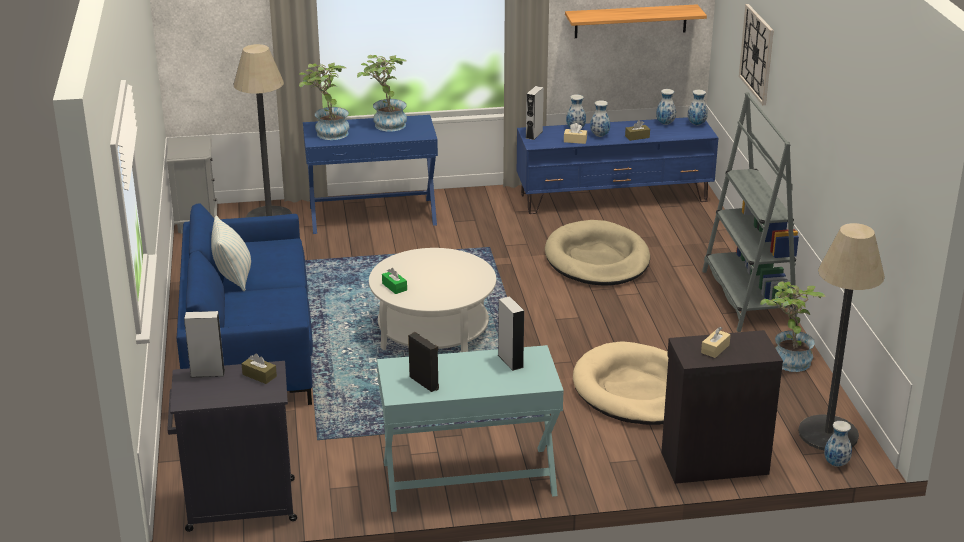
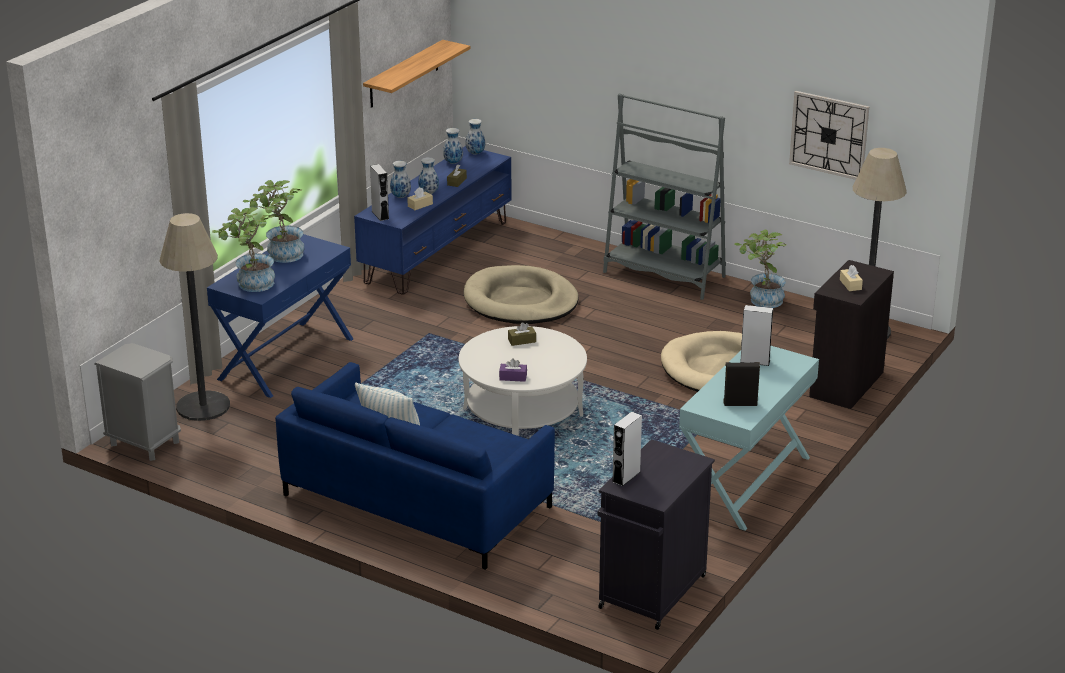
camera: 50 degrees left, 0 degrees up
brown tissue box [241,353,277,384] -> brown tissue box moved to [508,322,536,346]
green tissue box [382,268,407,294] -> purple tissue box [499,359,527,382]
wall clock [739,4,774,105] -> wall clock moved to [789,91,869,180]
vase [824,421,852,467] -> none

